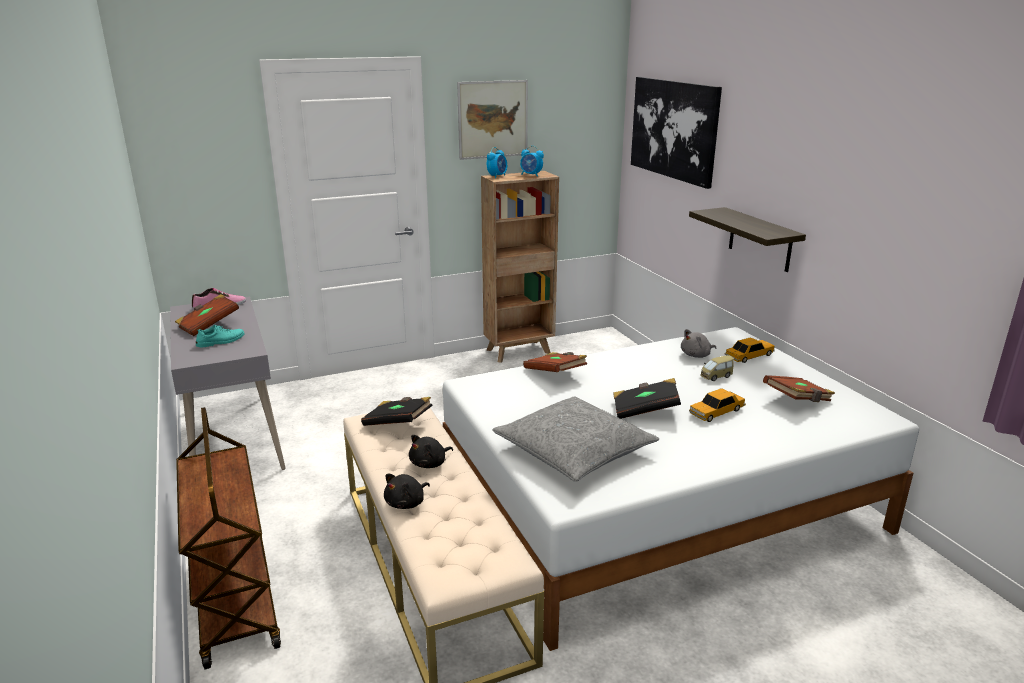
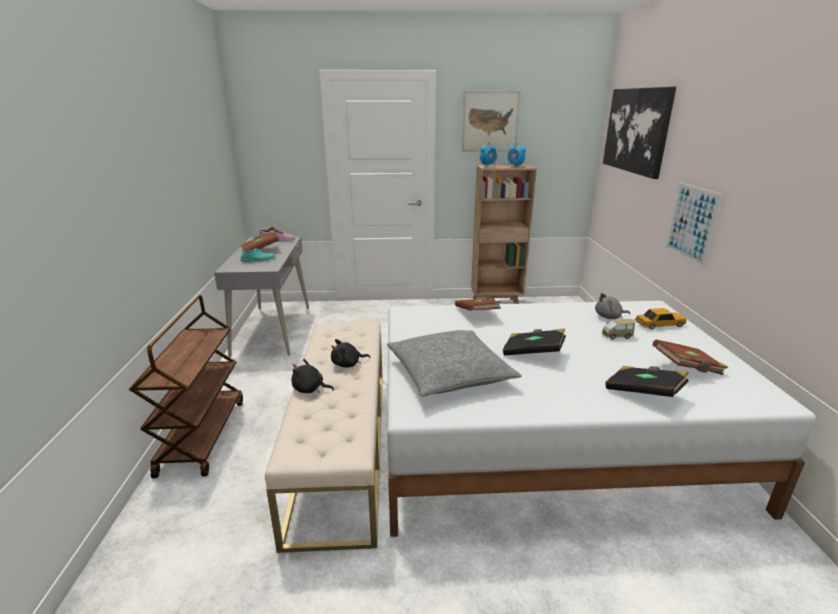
camera: 20 degrees right, 0 degrees up
black book [361,397,433,426] -> black book moved to [605,366,689,397]
black plush toy [384,474,430,509] -> black plush toy turned 45 degrees clockwise [291,359,334,393]
shelf [689,207,806,272] -> picture [665,182,723,268]
toy car [689,388,746,422] -> none

